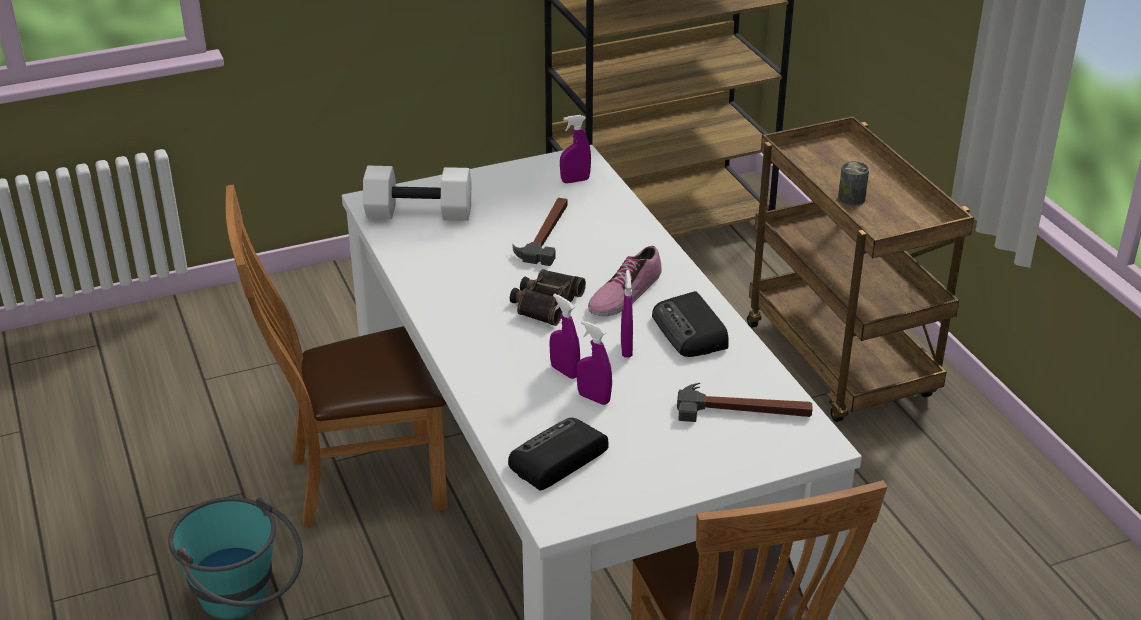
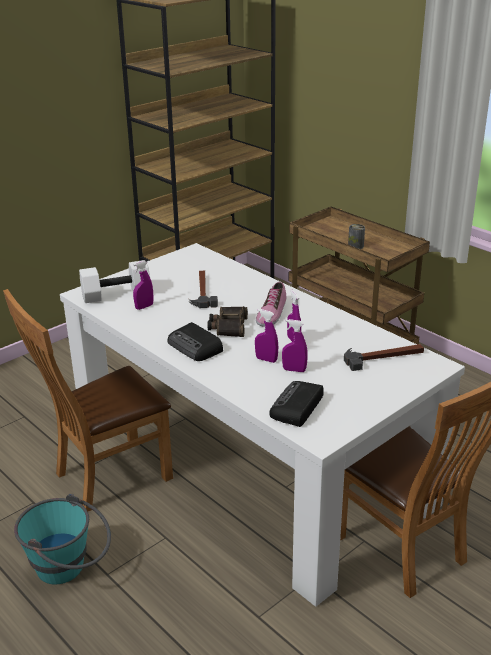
camera: 20 degrees left, 5 degrees down
purple spray bottle [560,115,591,183] -> purple spray bottle moved to [133,261,153,310]
radio [652,291,729,357] -> radio moved to [168,322,223,361]

